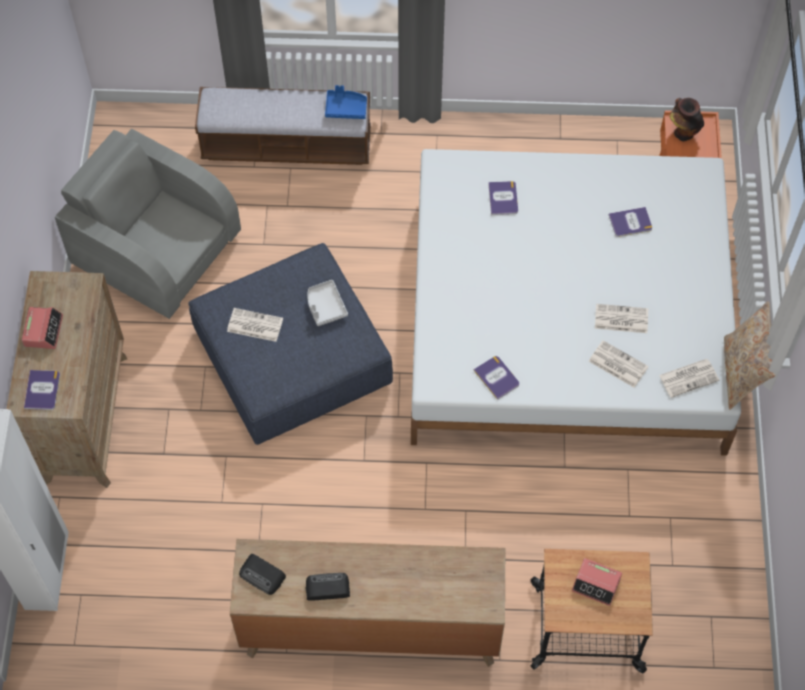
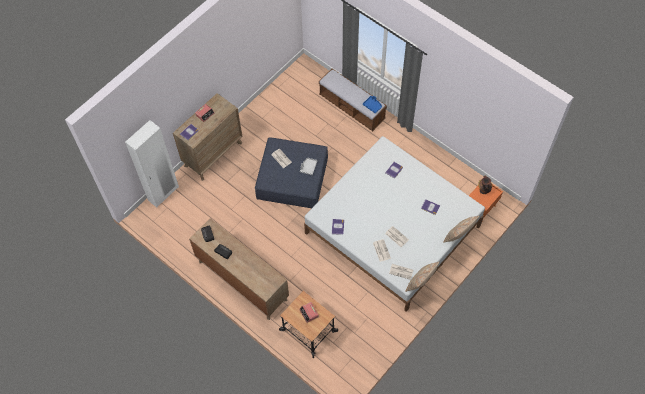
camera: 40 degrees right, 0 degrees up
grey armchair [55,129,241,319] -> none
none -> beige pillow [443,216,479,243]

